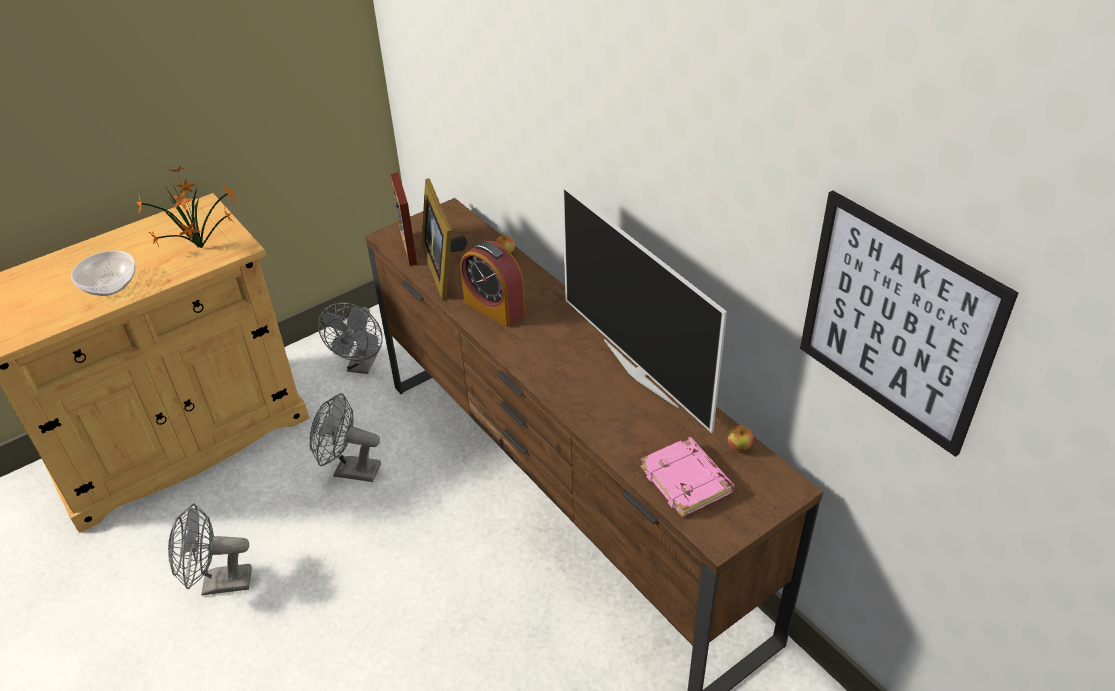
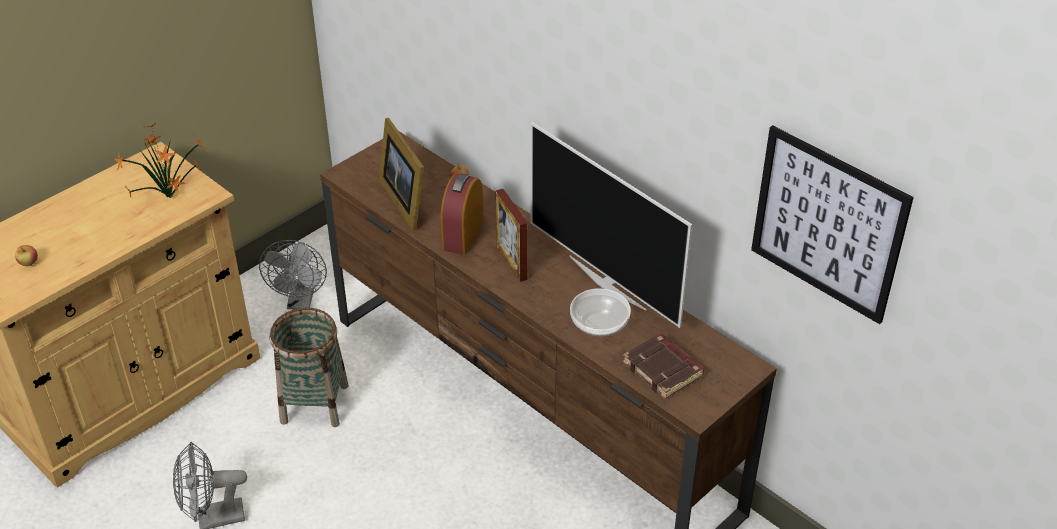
camera: 10 degrees left, 0 degrees up
bowl [71,250,136,296] -> bowl moved to [570,288,631,337]
grey fan [310,393,381,482] -> basket [270,308,349,427]
picture frame [391,173,418,266] -> picture frame moved to [496,189,528,282]
alarm clock [460,241,525,327] -> alarm clock turned 75 degrees clockwise [441,173,484,255]
pink book [640,437,734,517] -> brown book [623,333,705,399]
apple [728,426,754,451] -> apple moved to [15,245,38,266]

